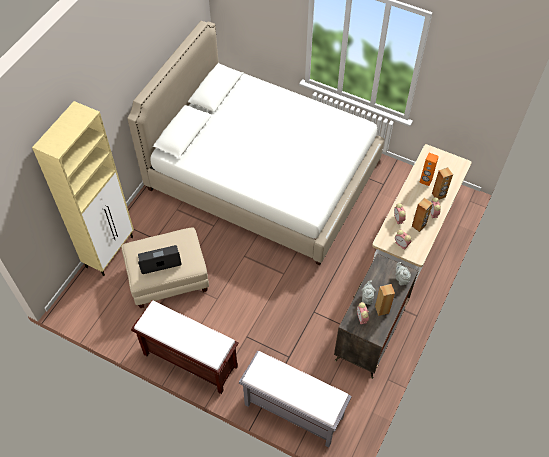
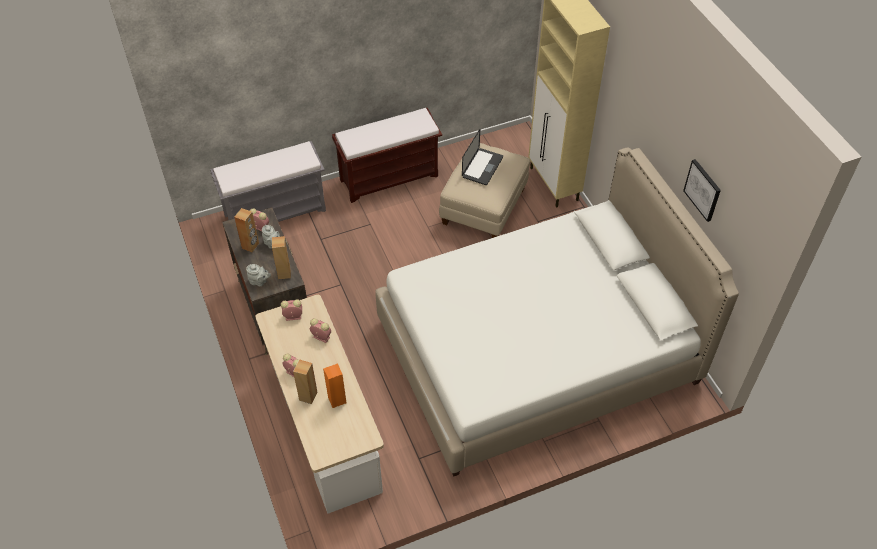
camera: 130 degrees right, 5 degrees down
brown speaker [412,198,433,232] -> brown speaker moved to [272,236,291,279]
none -> picture [683,159,721,222]

